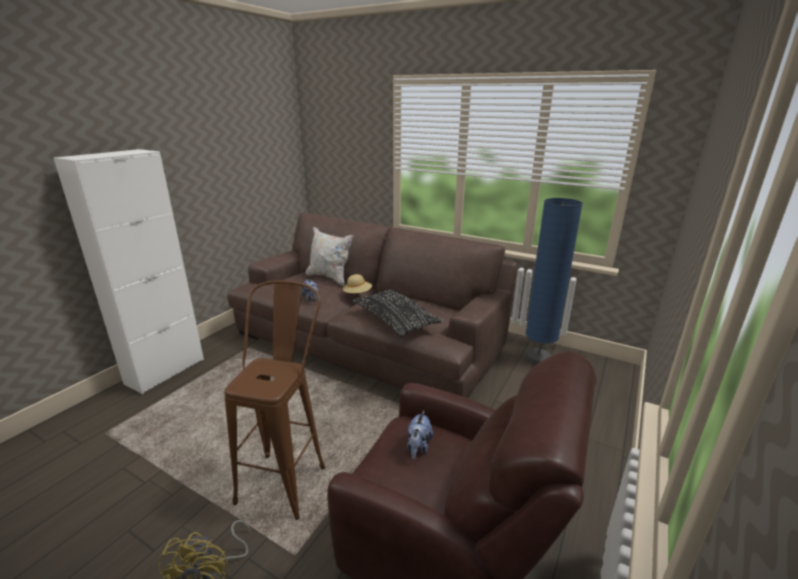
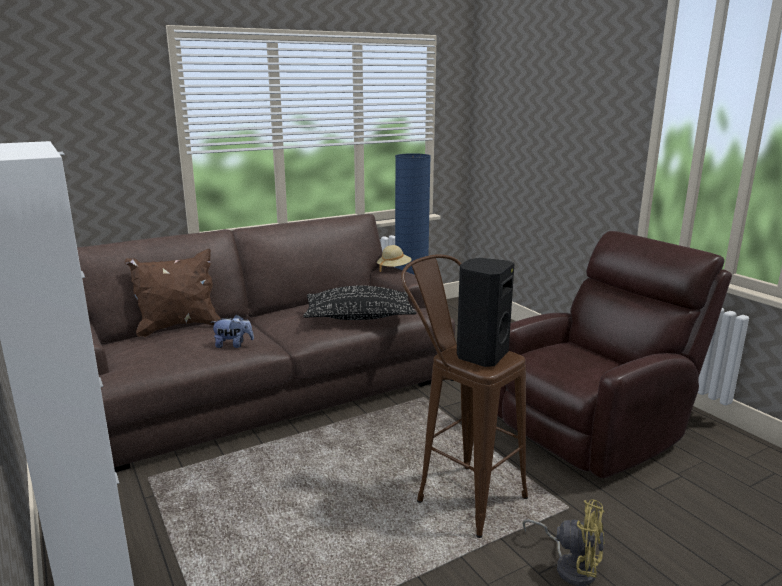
camera: 60 degrees left, 5 degrees down
white pillow [306,227,353,287] -> brown pillow [125,249,221,337]
beige hat [343,274,372,293] -> beige hat moved to [377,245,412,272]
plush toy [407,411,433,460] -> none
none -> black speaker [457,258,515,367]

